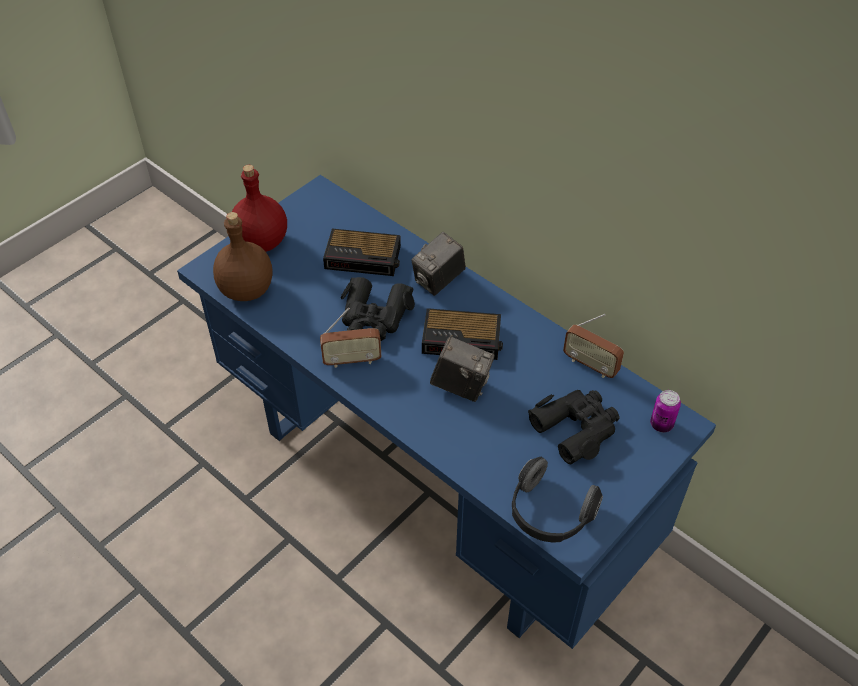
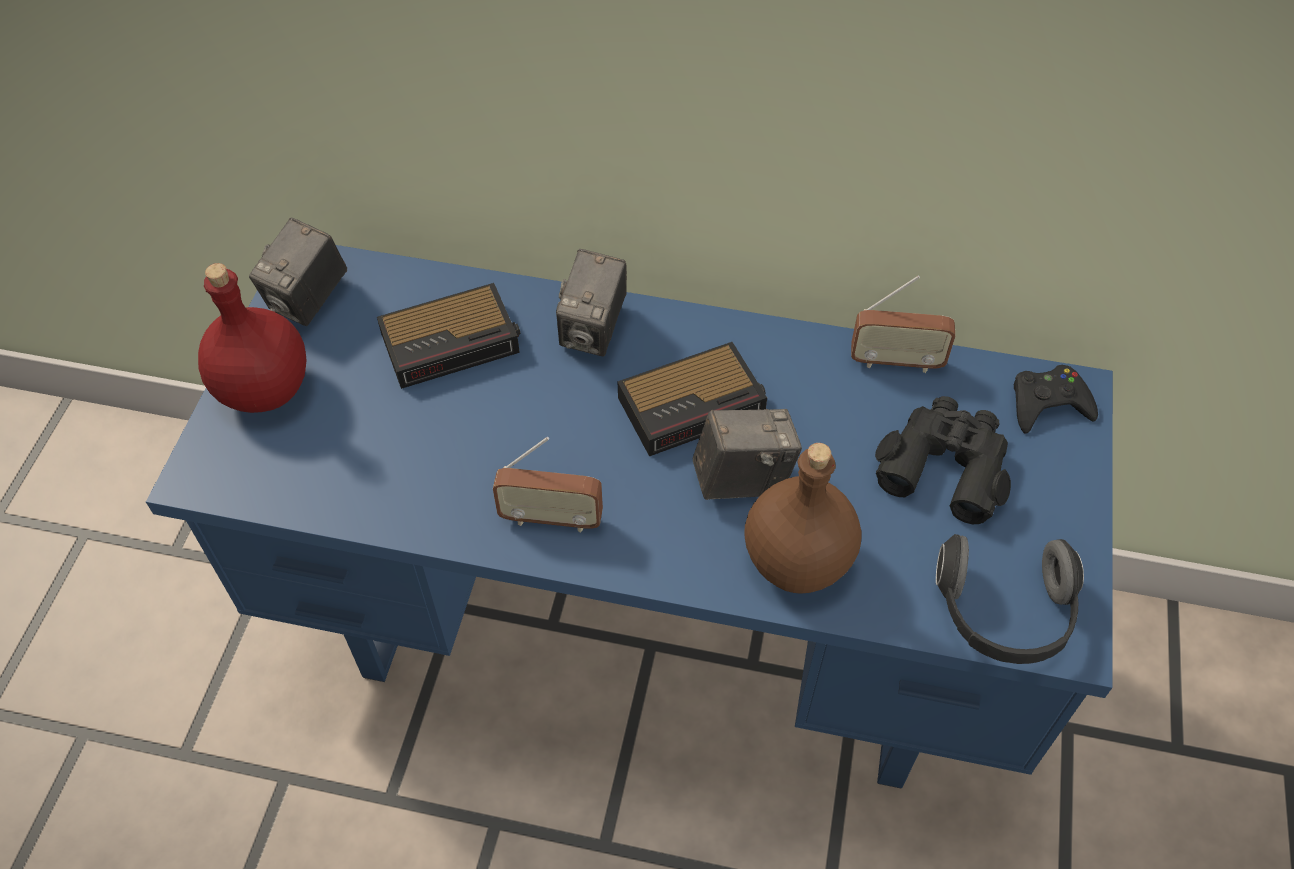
camera: 30 degrees left, 5 degrees up
brown bottle [213,212,273,301] -> brown bottle moved to [744,443,861,594]
radio [320,308,381,368] -> radio turned 45 degrees clockwise [493,437,603,533]
black binoculars [340,277,415,341] -> none
can [650,390,681,432] -> black game controller [1014,365,1098,434]
none -> camera [249,217,347,326]

